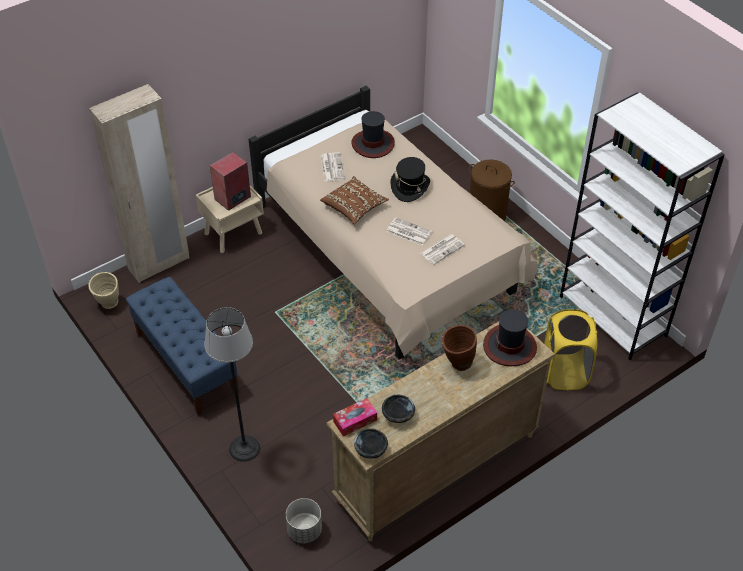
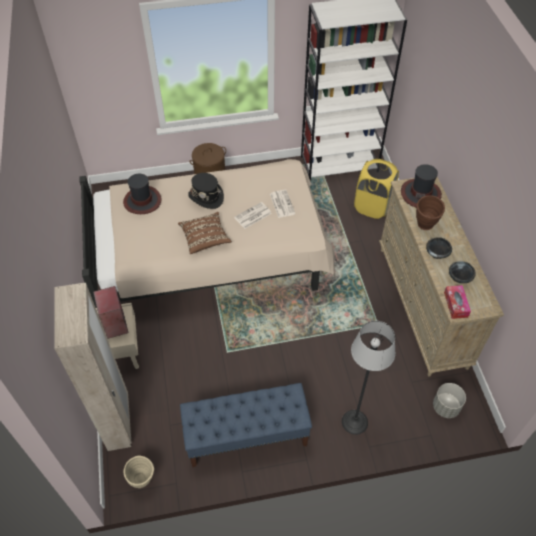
camera: 65 degrees left, 5 degrees up
newspaper [320,152,345,182] -> none
black bowl [354,428,388,459] -> black bowl moved to [426,237,452,259]

